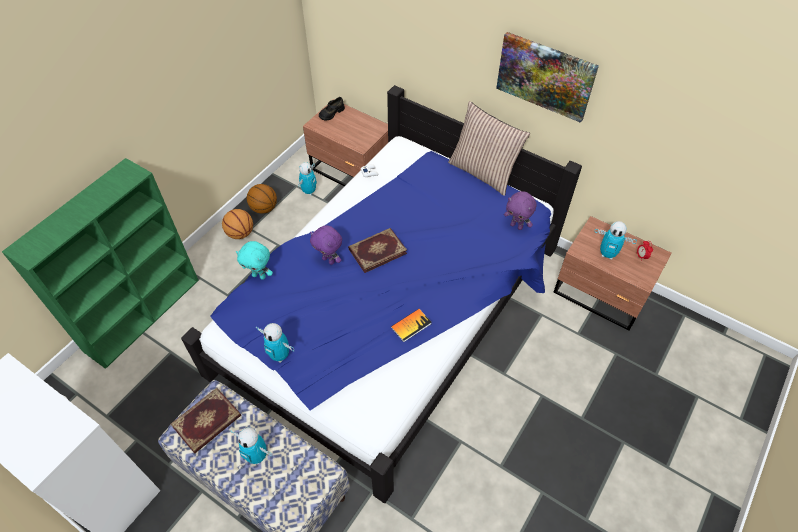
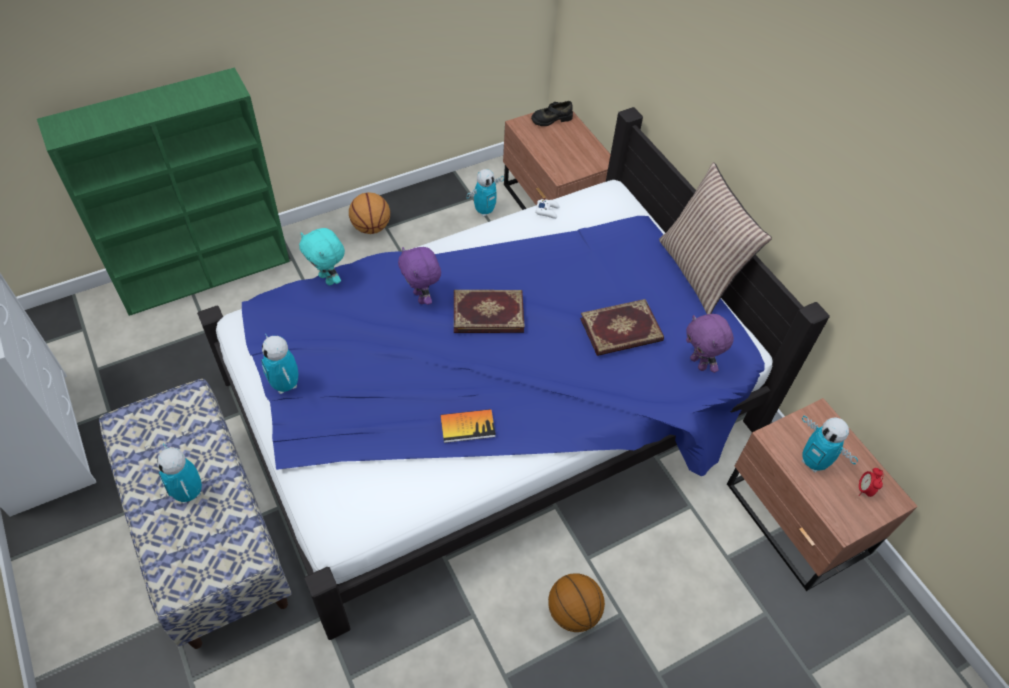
camera: 25 degrees right, 0 degrees up
book [171,388,241,454] -> book moved to [580,299,664,356]
basketball [247,184,277,214] -> basketball moved to [548,573,605,632]
picture [496,32,599,123] -> none

